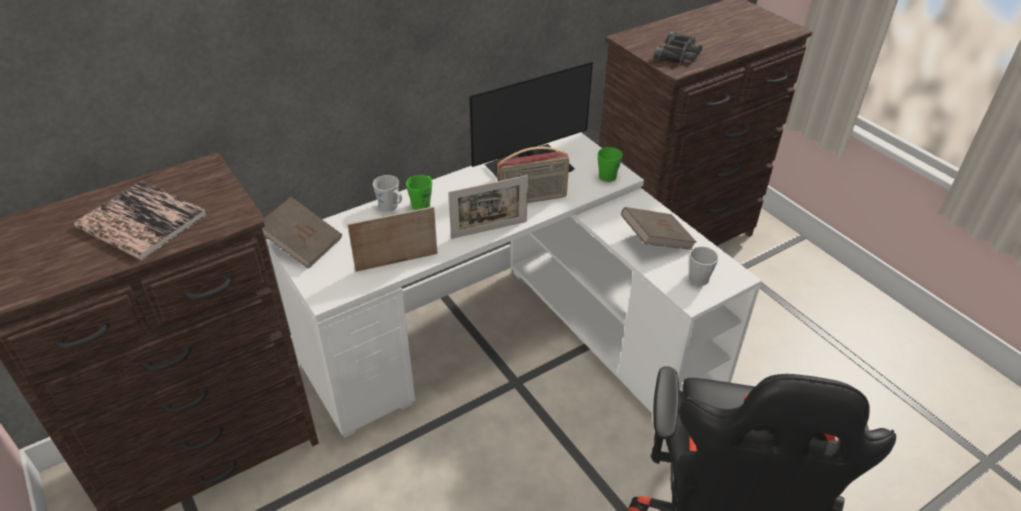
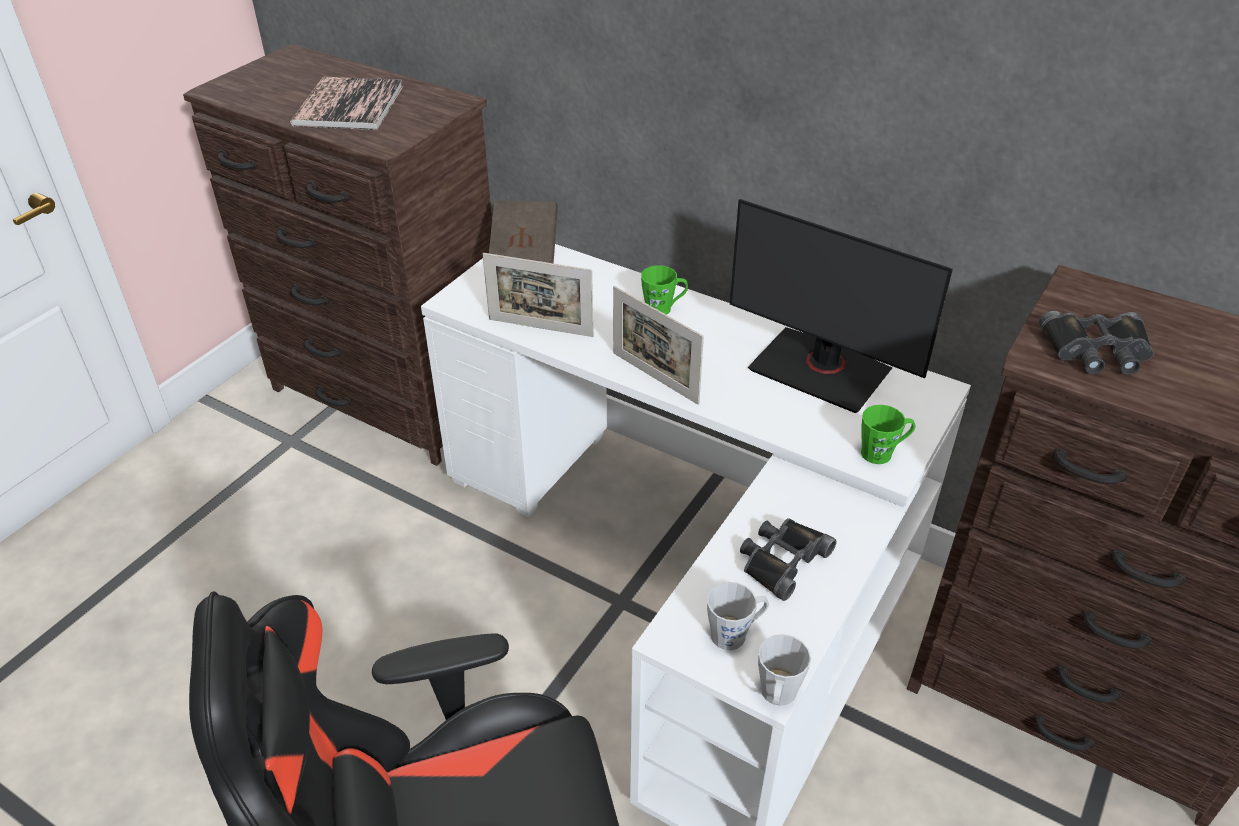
camera: 65 degrees right, 0 degrees up
picture frame [347,206,438,272] -> picture frame turned 150 degrees clockwise [483,253,593,337]
grey mug [373,175,402,212] -> grey mug moved to [758,634,811,706]
radio [497,147,569,203] -> none
brown book [621,207,697,250] -> black binoculars [740,518,837,601]

